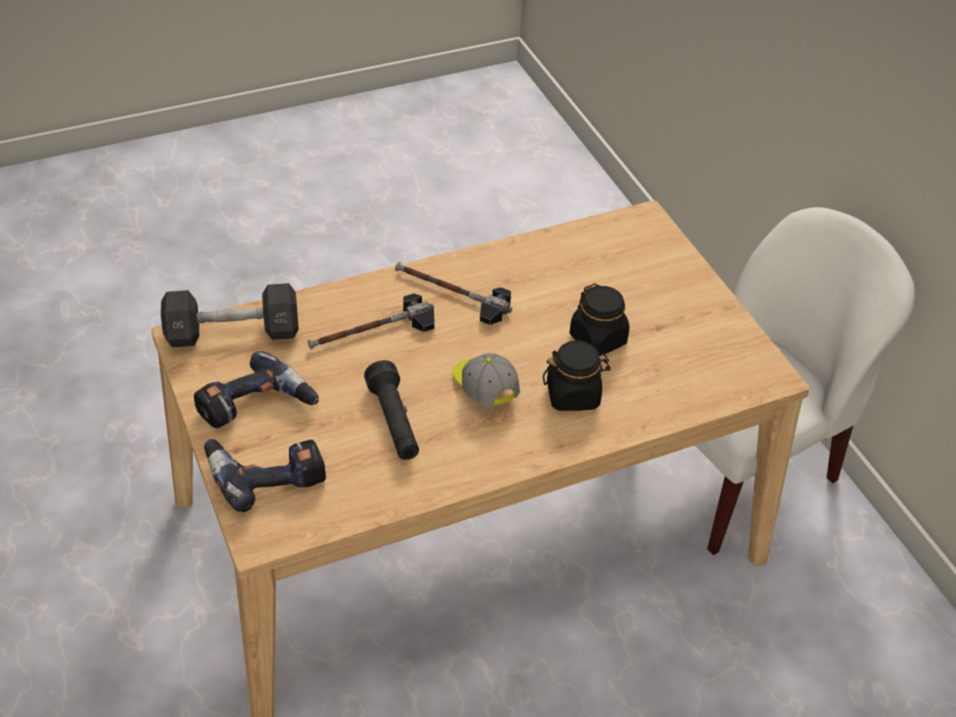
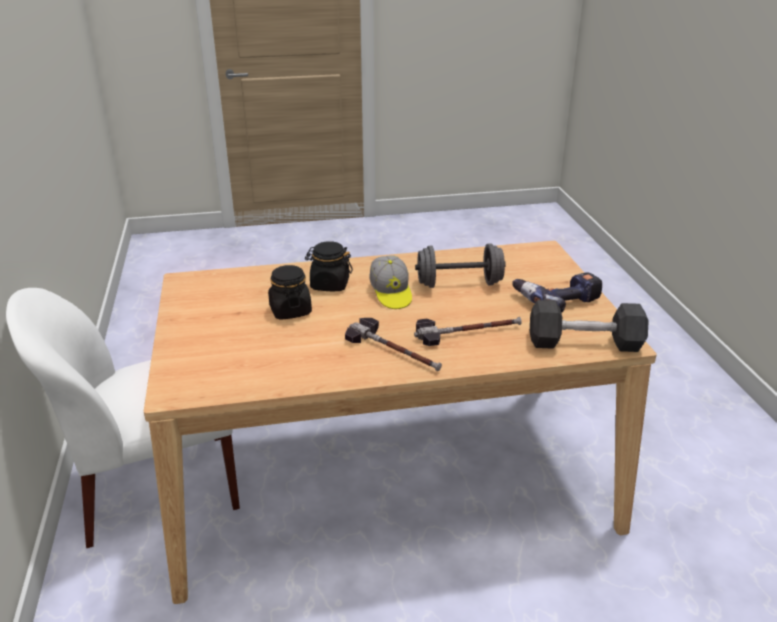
camera: 165 degrees left, 15 degrees down
power drill [204,439,326,512] -> none
black flashlight [364,360,419,460] -> grey dumbbell [415,243,506,288]

